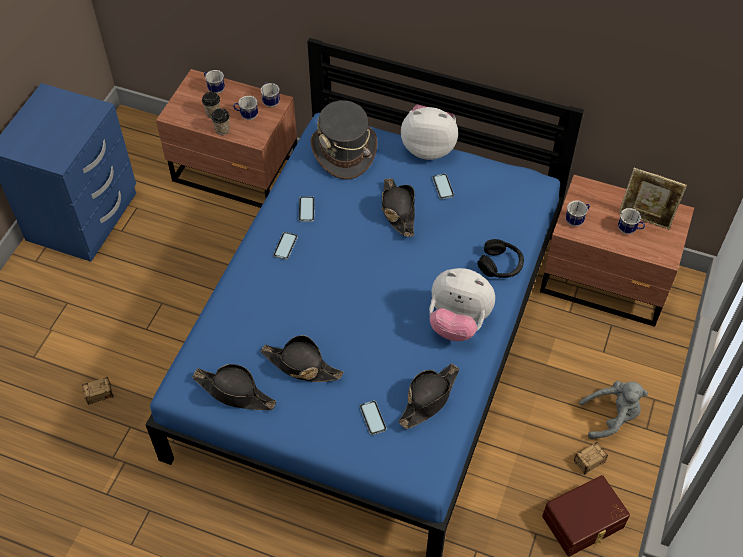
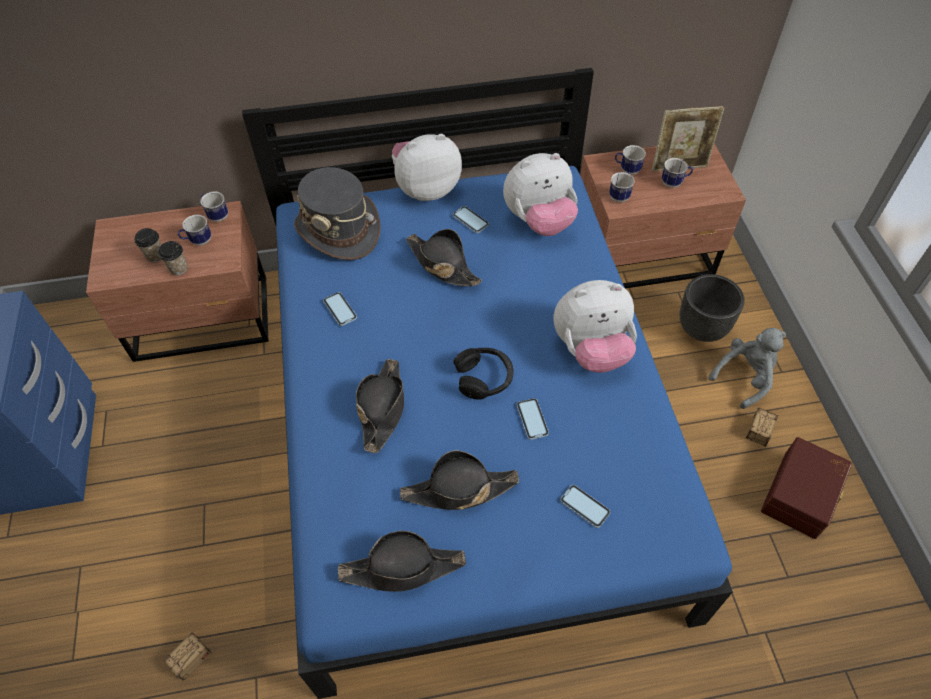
camera: 30 degrees left, 0 degrees up
mug [204,70,225,94] -> mug moved to [615,145,646,175]
phone [273,232,298,260] -> phone moved to [517,398,549,440]
black hat [399,363,459,429] -> black hat moved to [356,359,404,453]
black headphones [477,239,524,278] -> black headphones moved to [453,348,513,400]
none -> plush toy [503,153,578,236]
none -> black planter [680,274,745,342]

